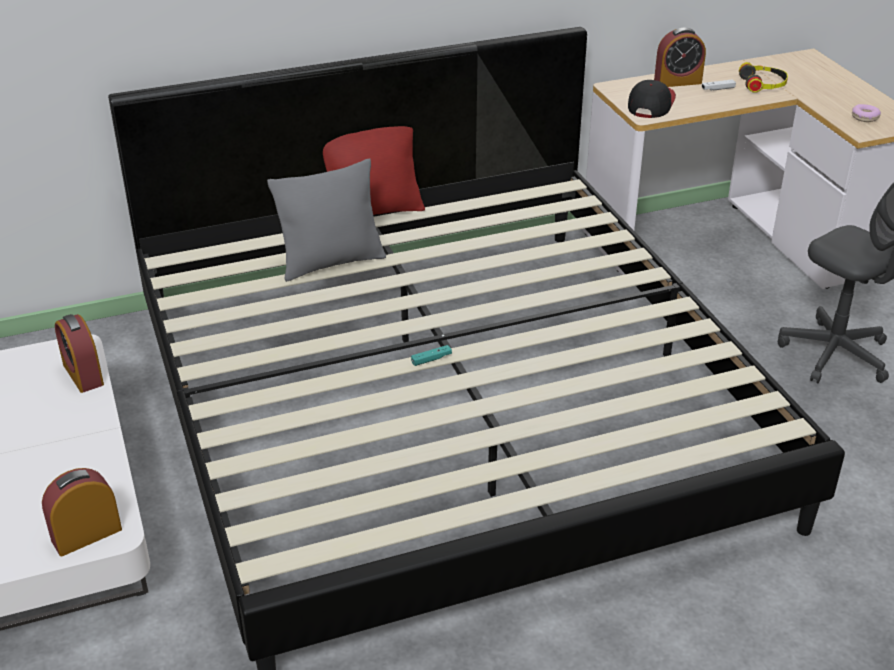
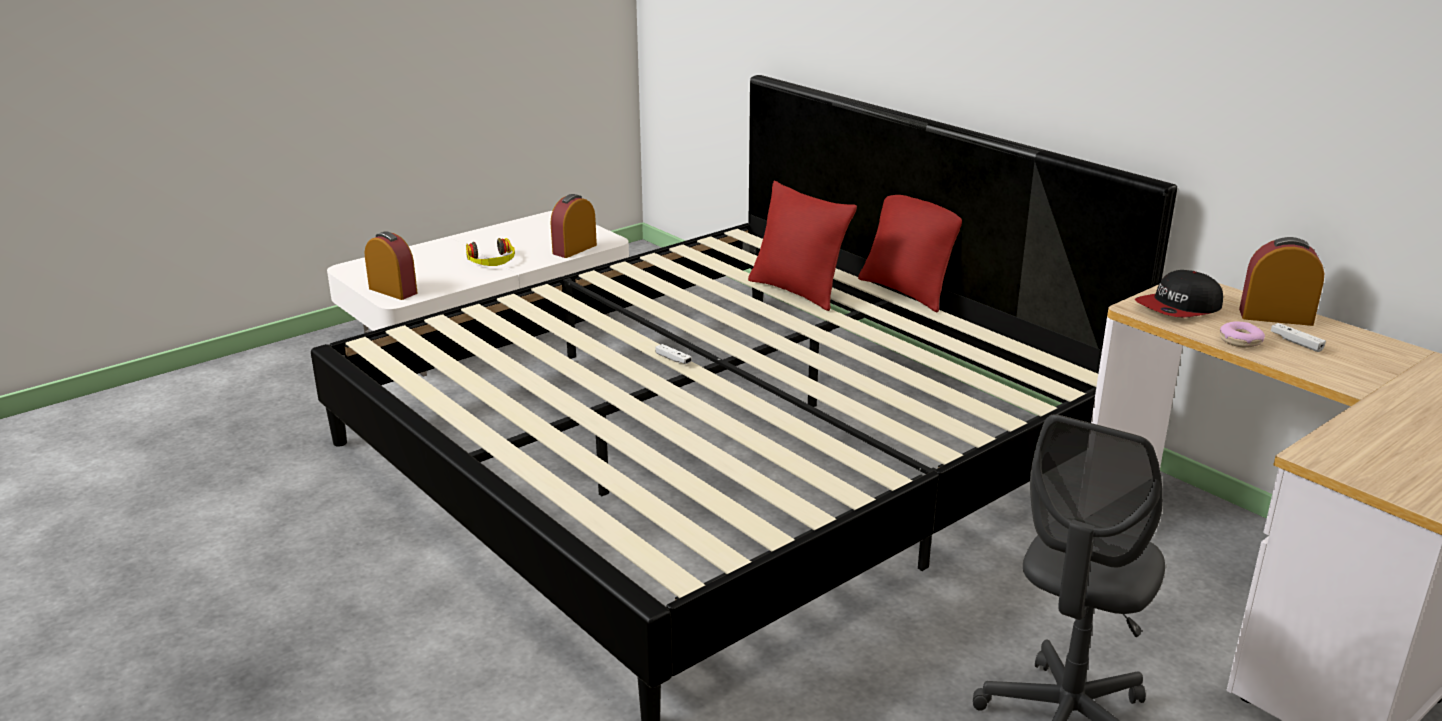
camera: 70 degrees right, 10 degrees down
grey pillow [267,159,386,282] -> red pillow [748,181,857,311]
turquoise game controller [411,345,452,366] -> white game controller [655,344,692,364]
cap [628,80,676,118] -> cap turned 150 degrees clockwise [1135,270,1223,317]
alarm clock [654,27,706,87] -> alarm clock turned 135 degrees clockwise [1239,237,1324,326]
headphones [739,62,788,93] -> headphones moved to [466,238,515,266]
donut [852,104,881,122] -> donut moved to [1220,321,1265,348]

